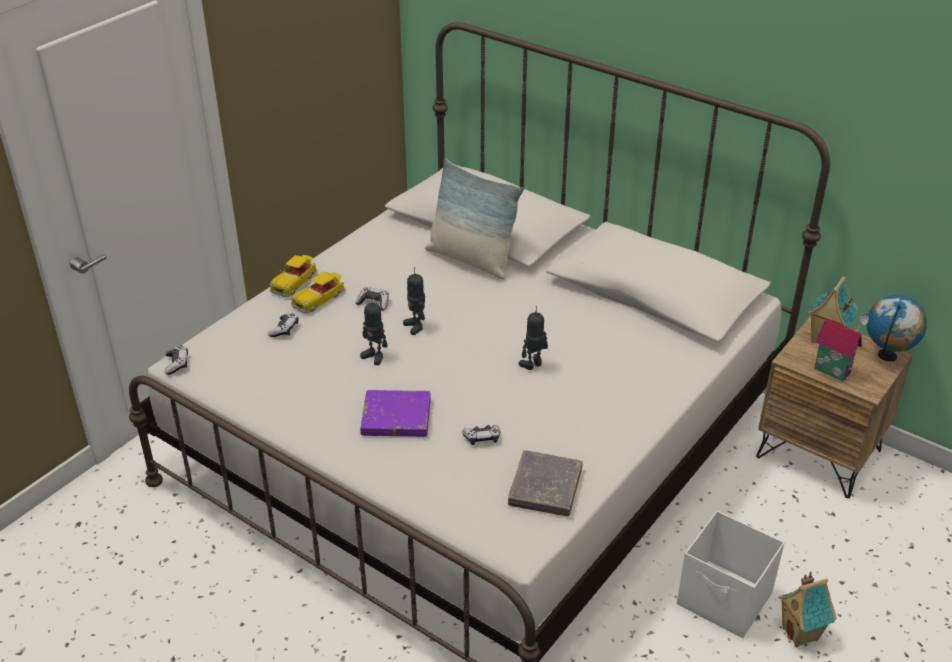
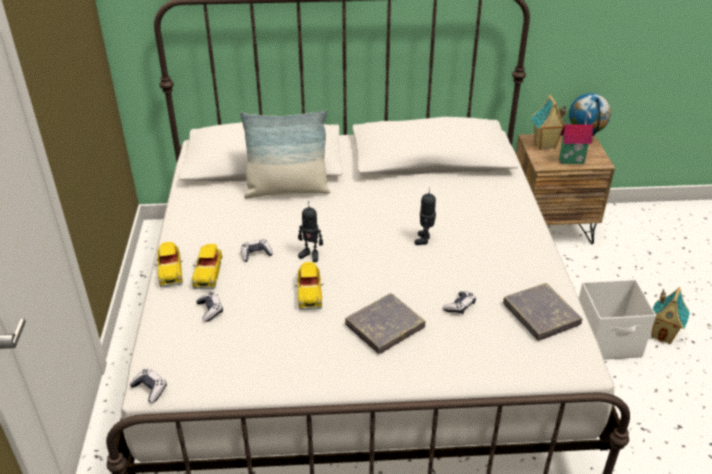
camera: 40 degrees left, 0 degrees up
toy robot [360,296,388,365] -> toy car [295,262,324,310]
purple book [360,390,431,437] -> grey book [345,293,426,354]

